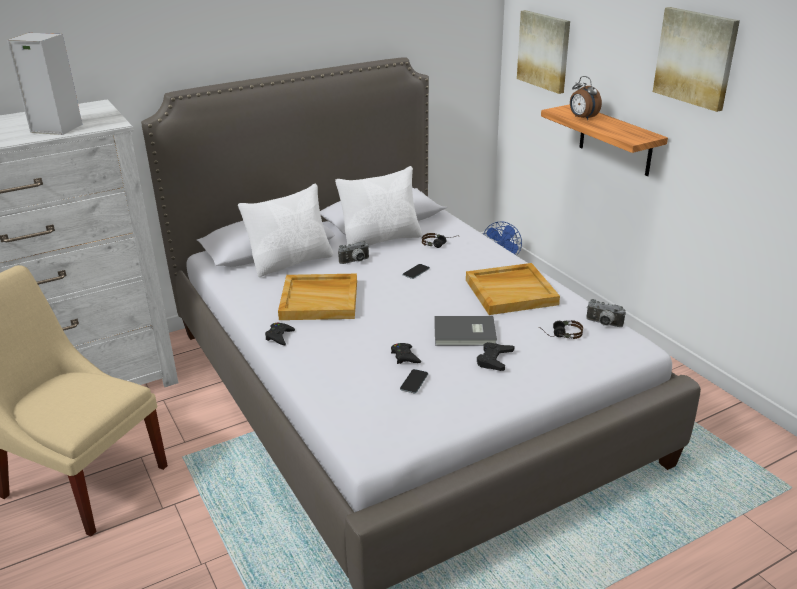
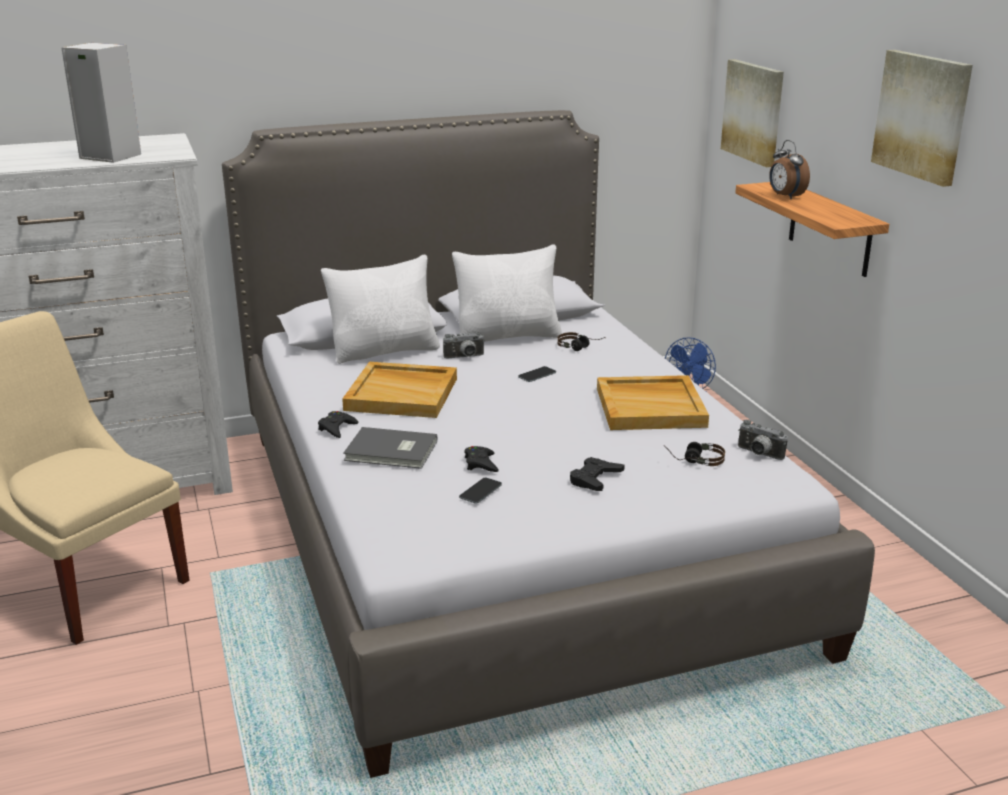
camera: 10 degrees right, 5 degrees down
grey book [434,316,497,345] -> grey book moved to [343,427,437,469]

